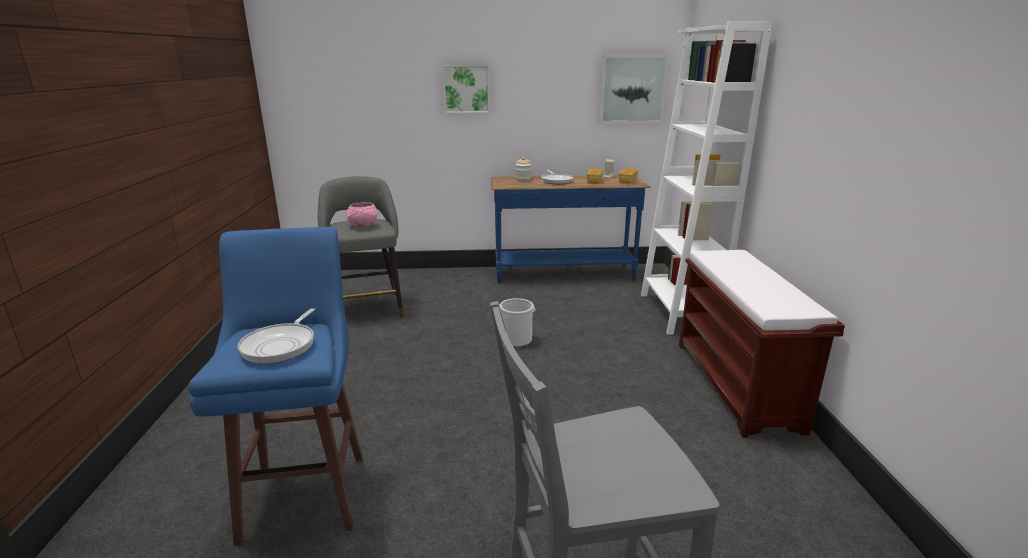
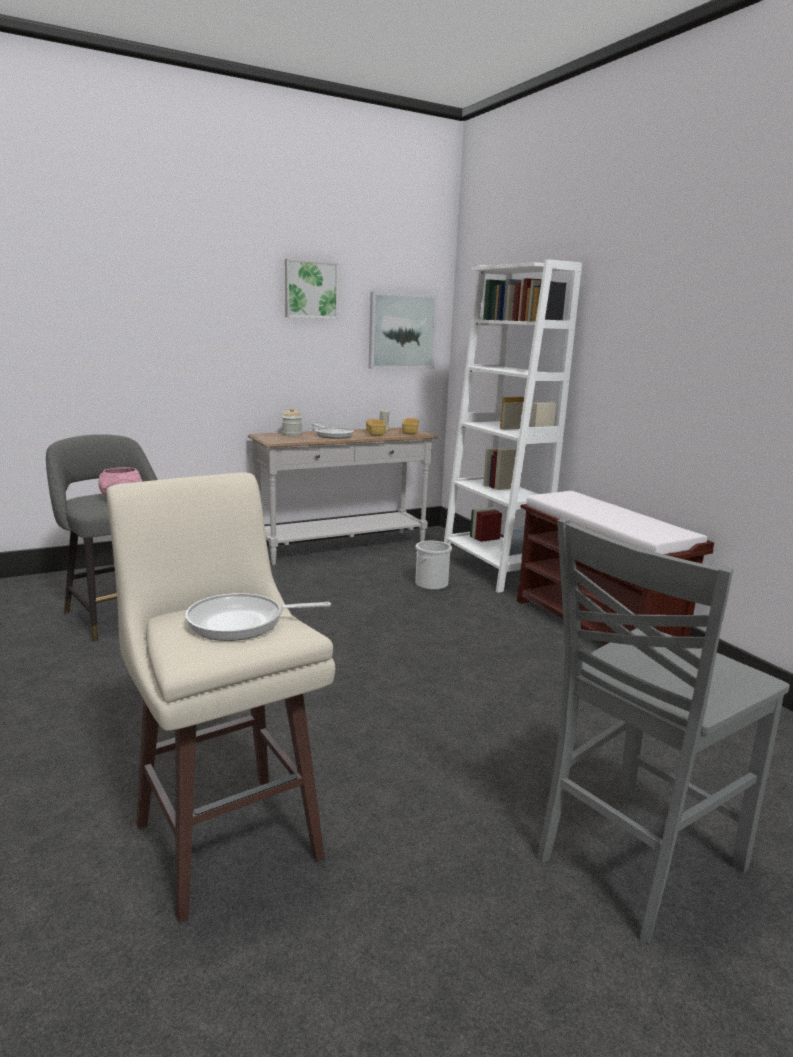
camera: 25 degrees left, 5 degrees down
blue stool [188,227,362,545] -> beige stool [107,473,335,923]
frying pan [238,308,316,364] -> frying pan turned 90 degrees clockwise [185,593,331,641]
picture [443,65,490,113] -> picture moved to [285,259,339,319]
blue console table [490,175,651,283] -> white console table [248,427,438,565]
bucket [499,298,535,347] -> bucket moved to [415,541,452,590]

